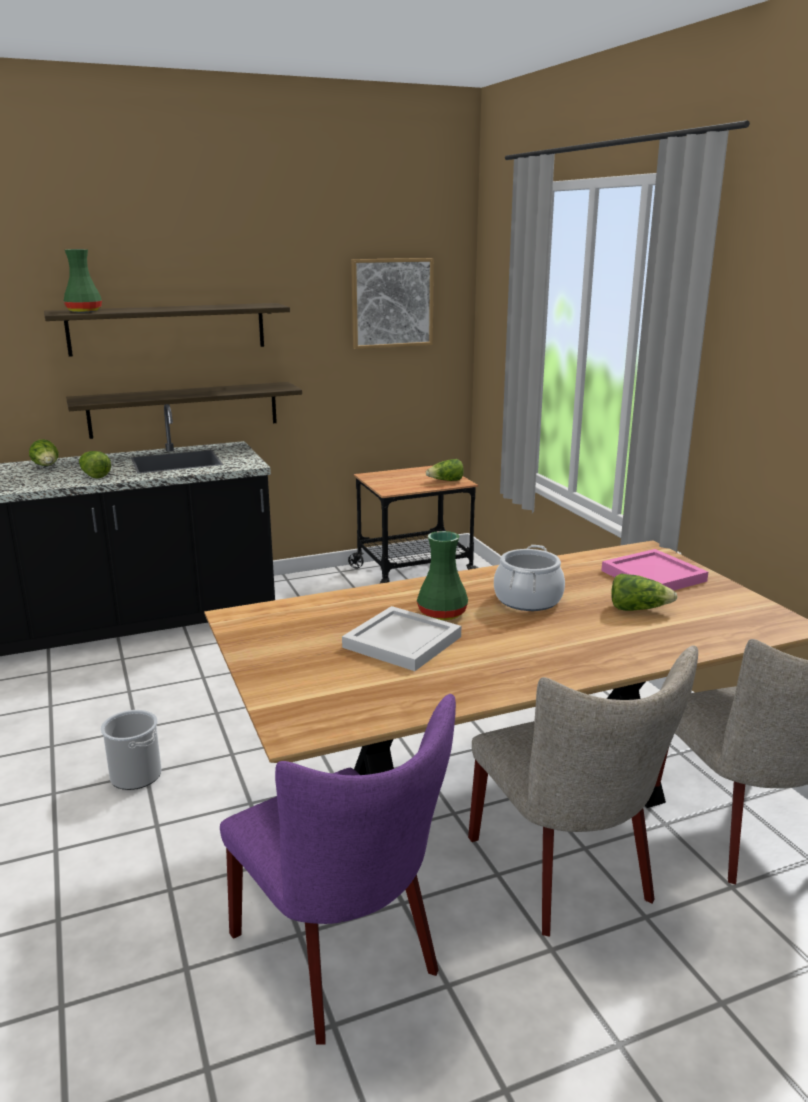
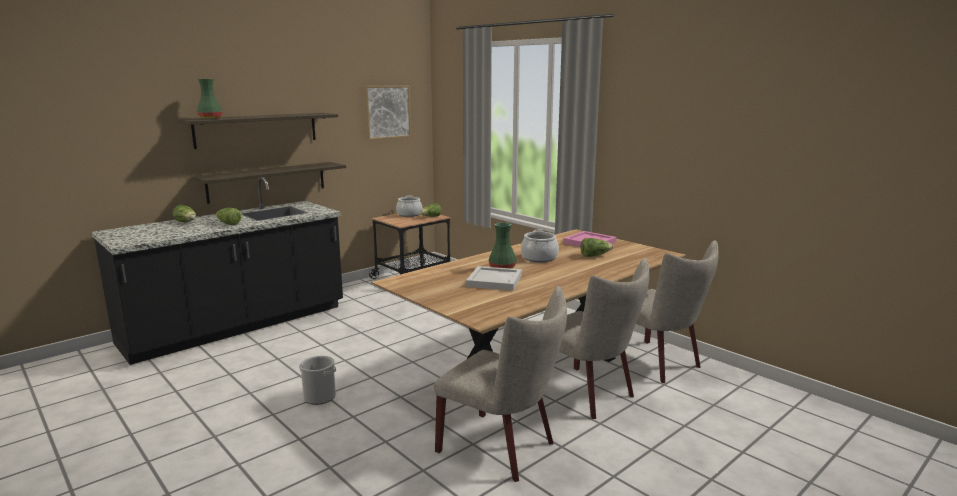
camera: 20 degrees left, 5 degrees down
purple chair [220,694,456,1045] -> beige chair [434,286,567,482]
none -> cooking pot [396,195,422,217]

